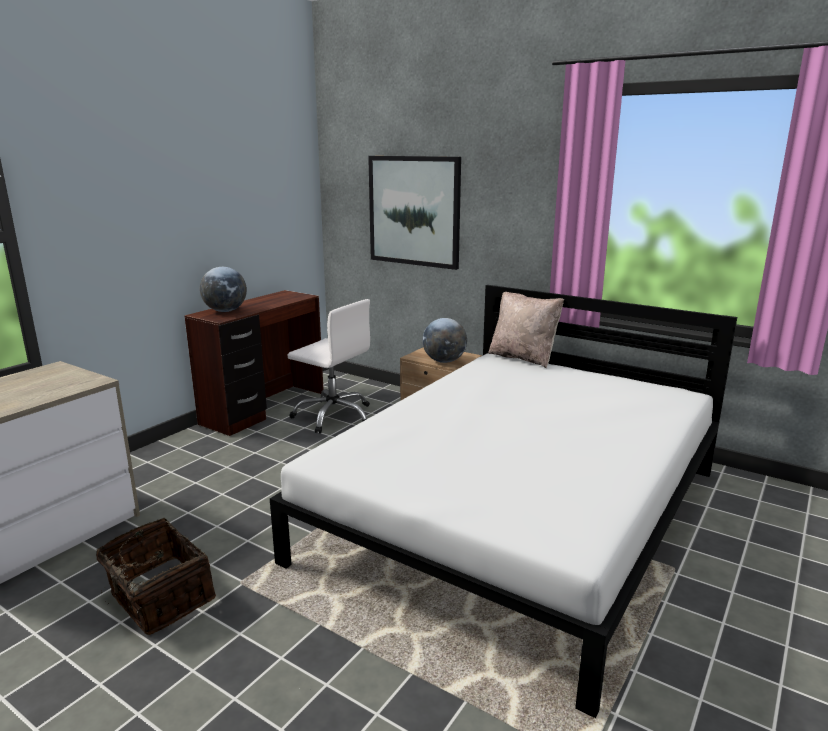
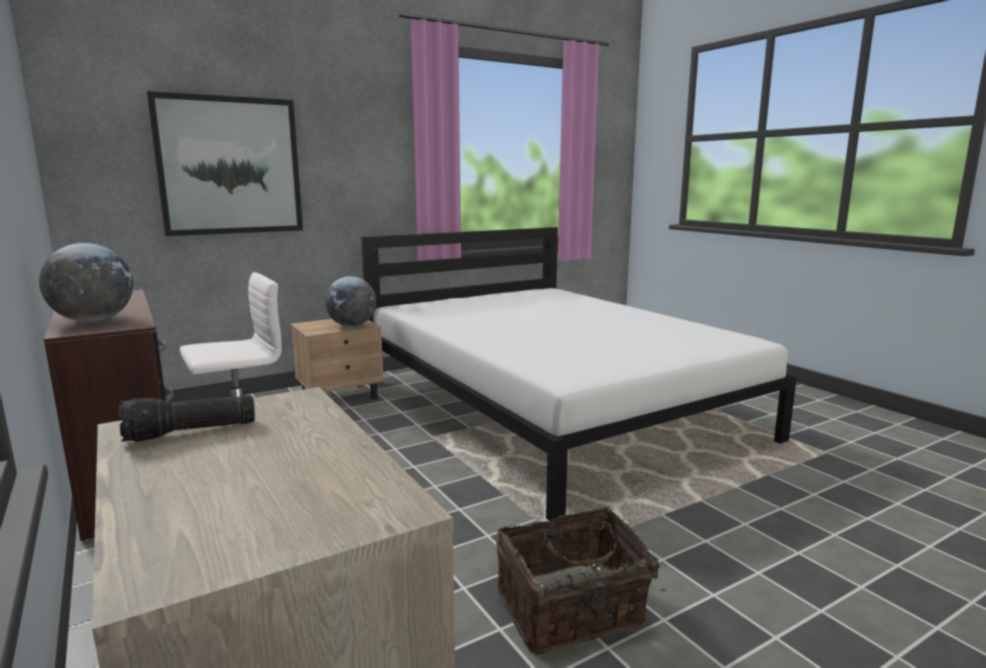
camera: 65 degrees left, 5 degrees down
beige pillow [488,292,564,368] -> none
none -> flashlight [119,395,255,442]

